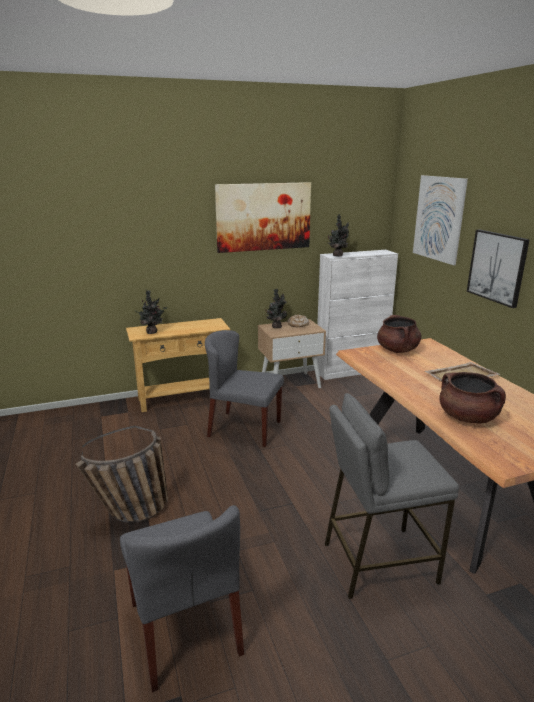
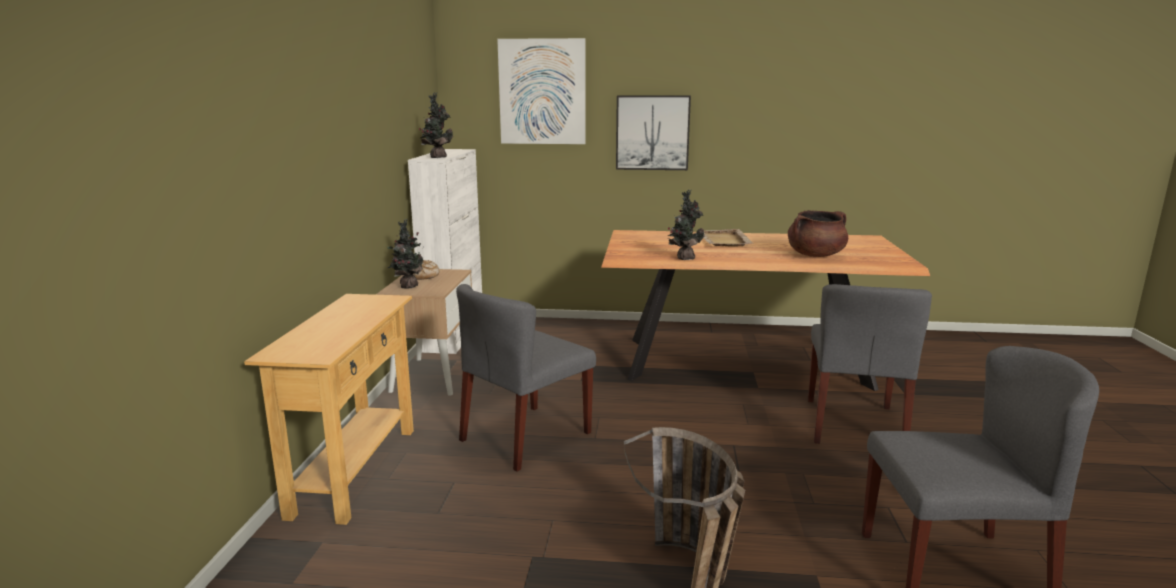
camera: 65 degrees left, 5 degrees down
potted plant [134,290,167,334] -> potted plant moved to [668,190,705,260]
picture [215,182,311,253] -> none
grey stool [325,393,459,599] -> grey chair [808,284,932,444]
brown cooking pot [377,315,421,353] -> none

